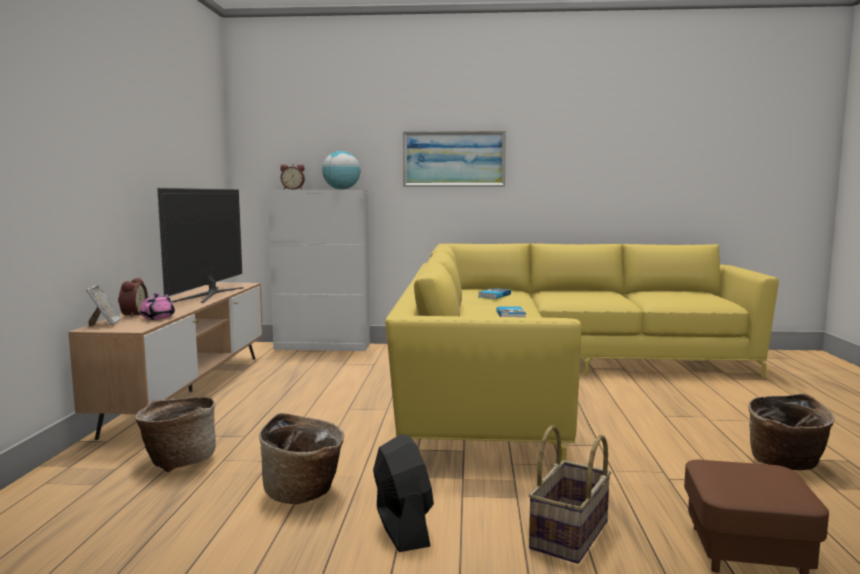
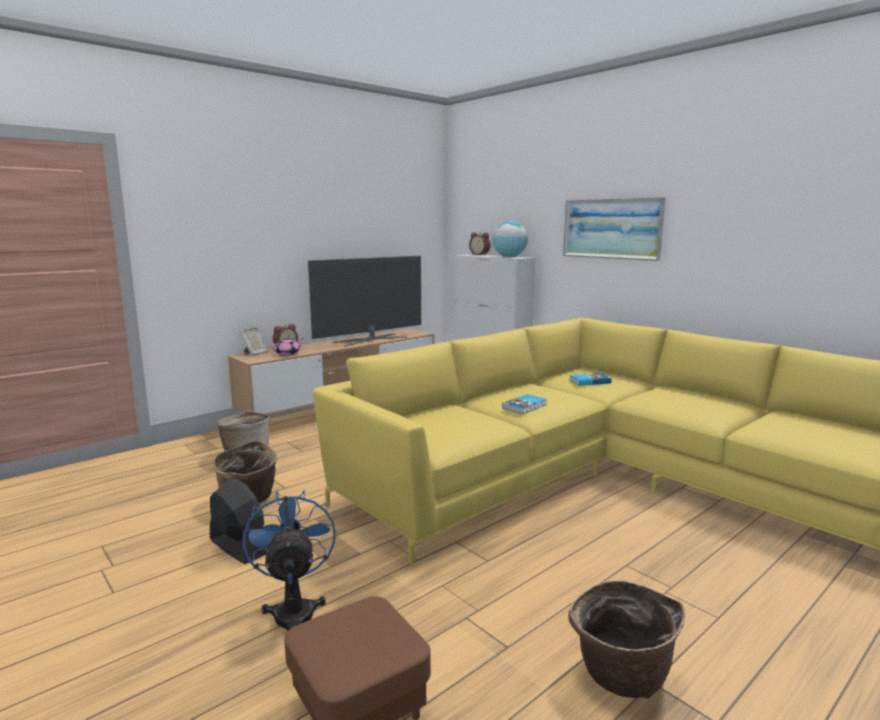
camera: 45 degrees right, 5 degrees up
black fan [373,434,434,552] -> black fan turned 75 degrees counterclockwise [210,479,266,564]
basket [528,425,611,564] -> blue fan [243,490,336,631]

